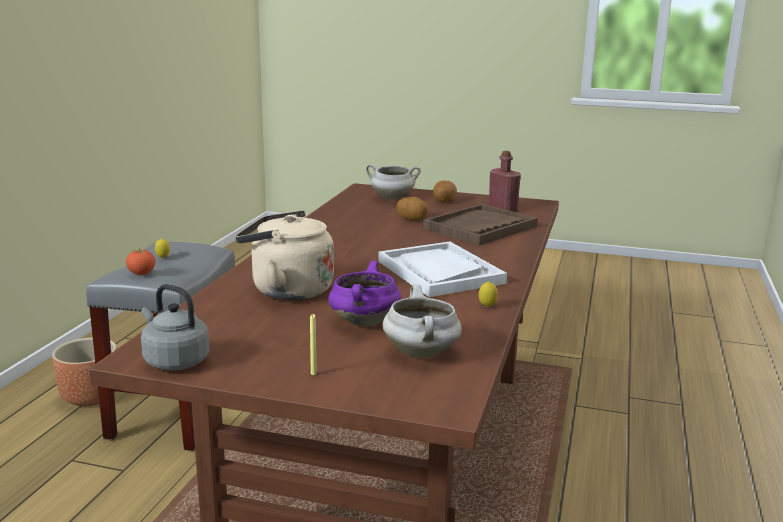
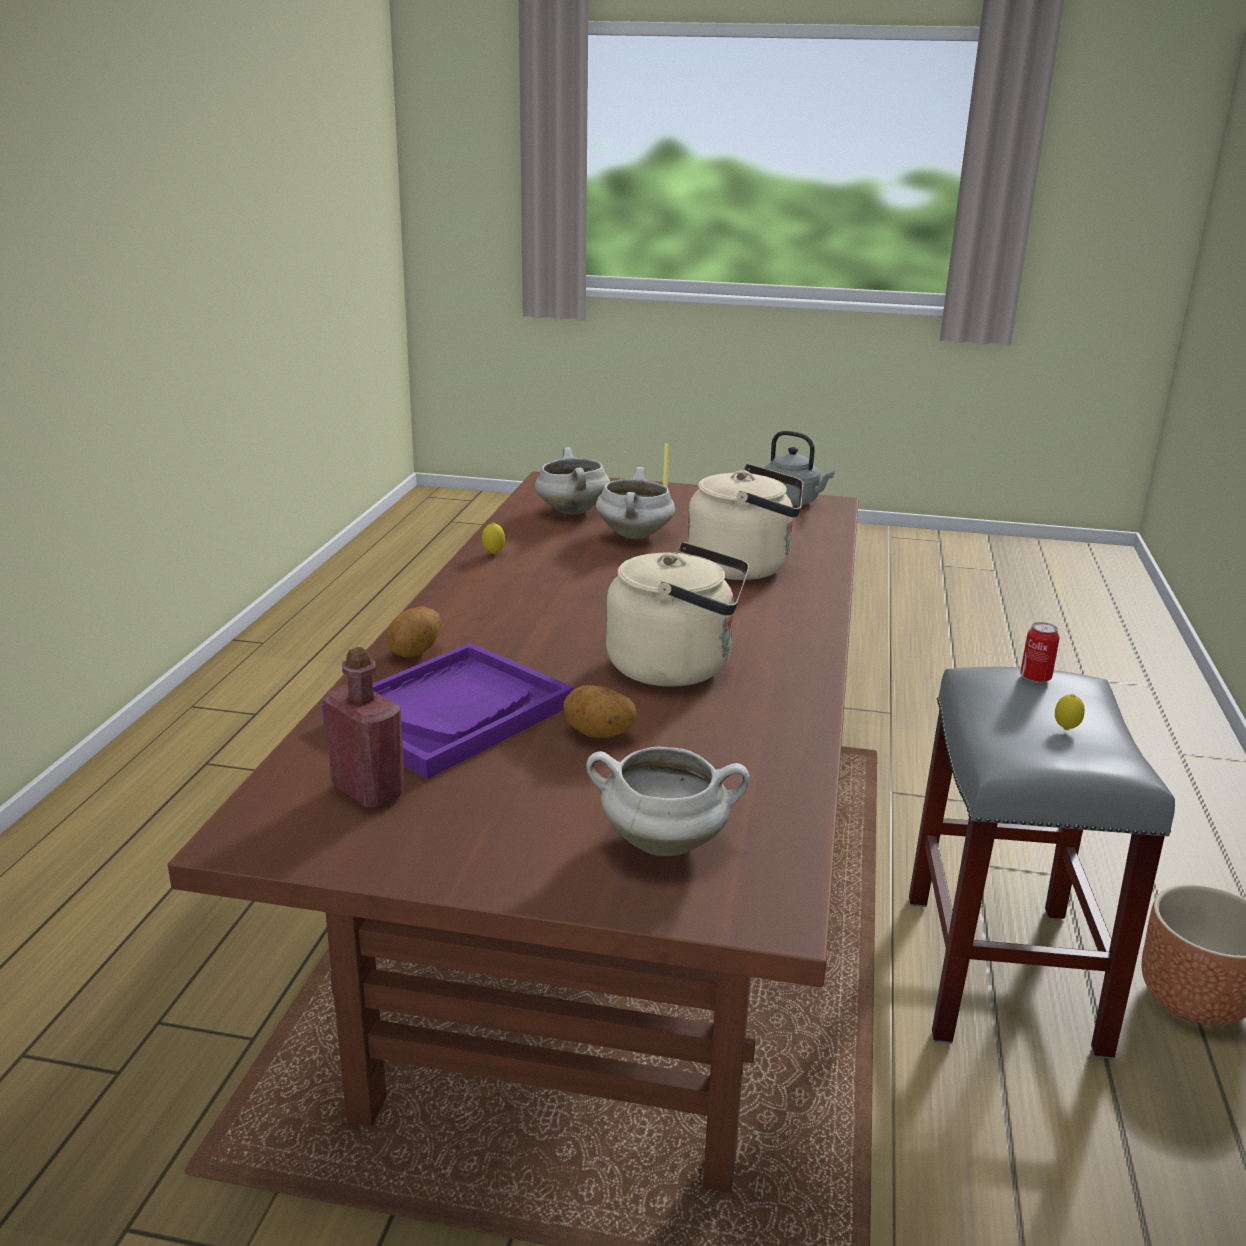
camera: 175 degrees right, 5 degrees up
tomato [126,248,155,275] -> can [1020,622,1060,683]
purple cooking pot [328,261,401,327] -> white cooking pot [596,467,675,539]
white tray [378,241,507,297] -> none
brown tray [423,204,538,245] -> purple tray [322,643,574,779]
potato [433,181,457,203] -> potato moved to [386,607,441,657]
none -> beige kettle [606,542,749,687]

